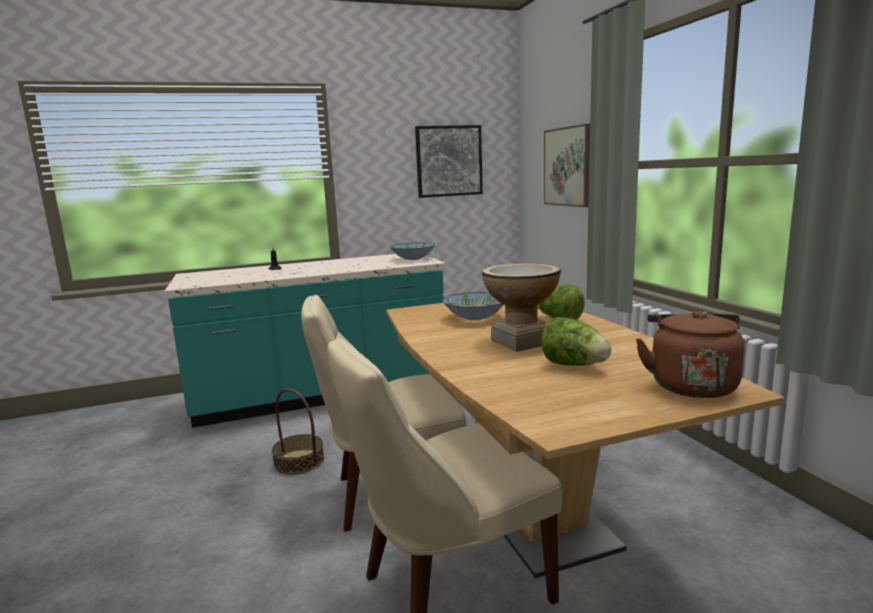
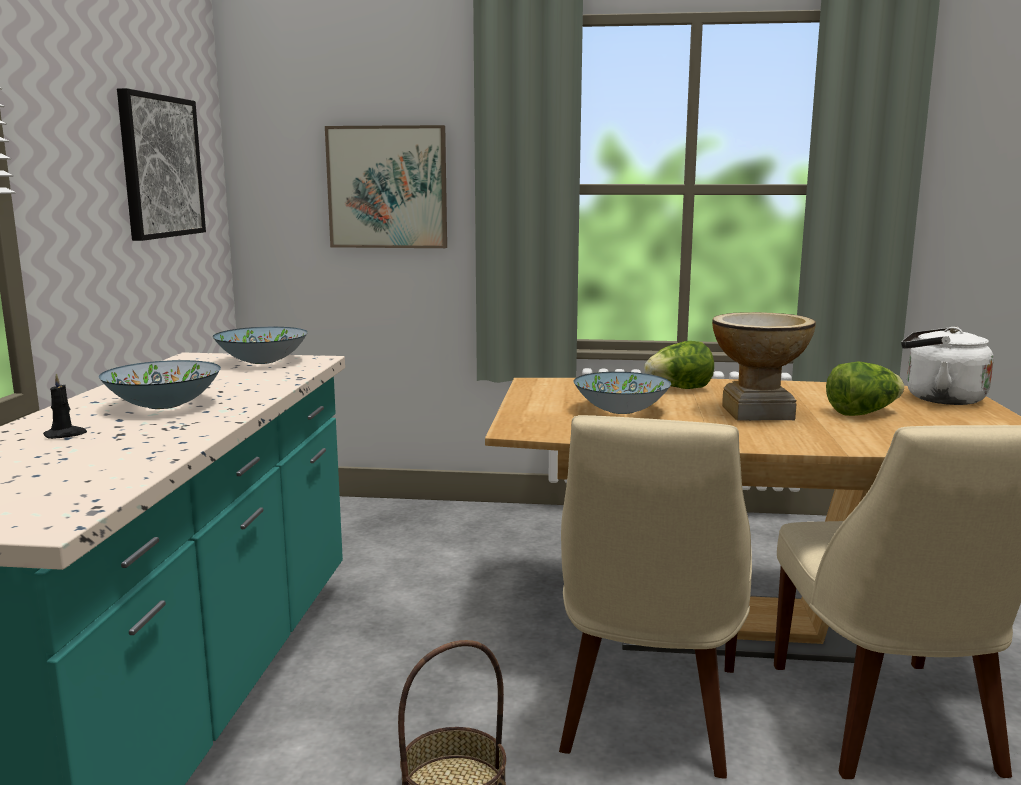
camera: 65 degrees left, 0 degrees up
brown kettle [636,310,745,398] -> white kettle [901,327,994,405]
none -> bowl [99,360,221,409]

